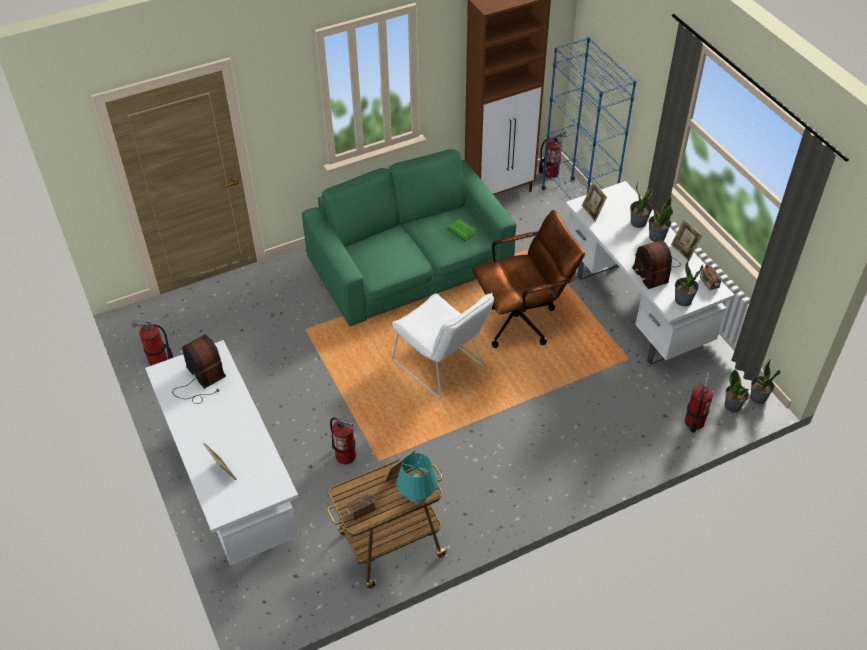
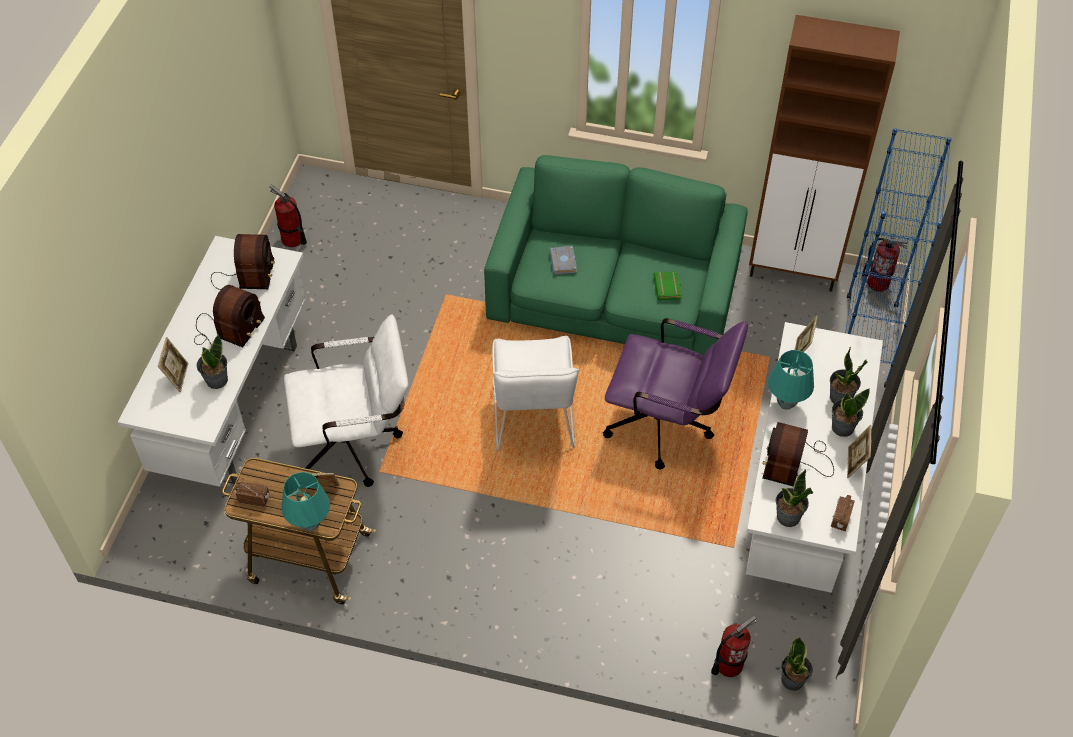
camera: 40 degrees right, 5 degrees up
fire extinguisher [330,417,356,464] -> white office chair [284,314,409,487]
brown office chair [473,210,585,348] -> purple office chair [603,318,748,469]
potted plant [750,360,781,404] -> potted plant moved to [196,335,228,389]
none -> radio [194,285,265,347]
none -> grey book [549,246,577,275]
none -> turquoise table lamp [768,350,814,410]

